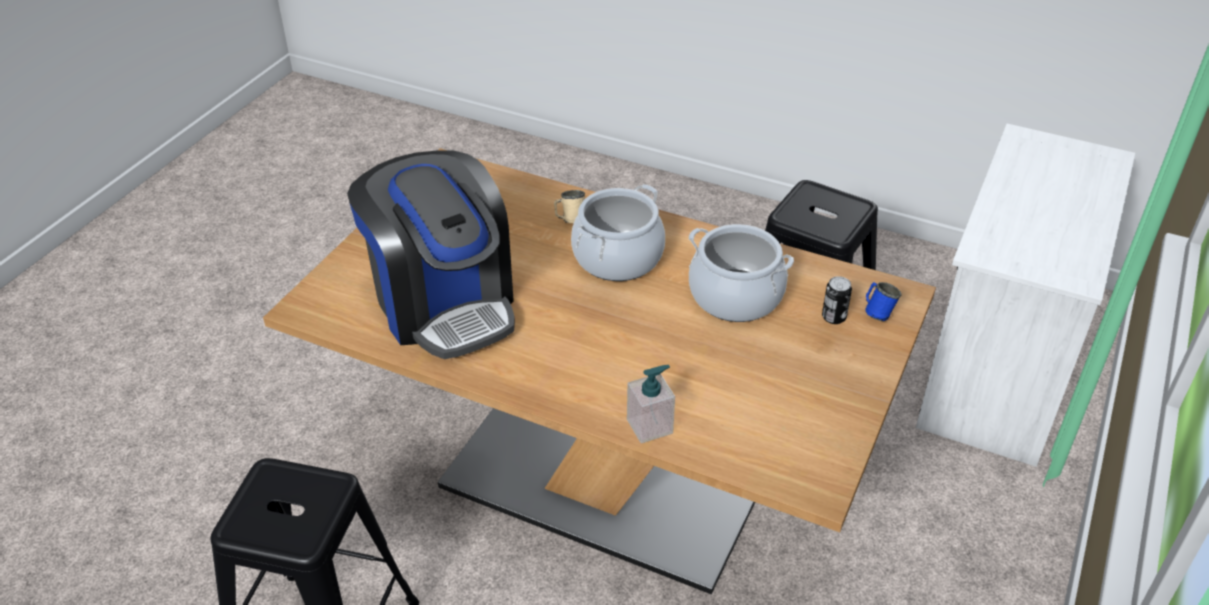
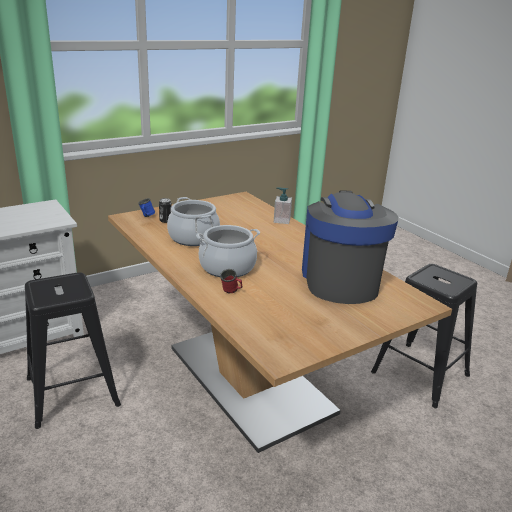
camera: 150 degrees left, 15 degrees down
beige mug [554,190,585,223] -> red mug [220,269,243,293]

